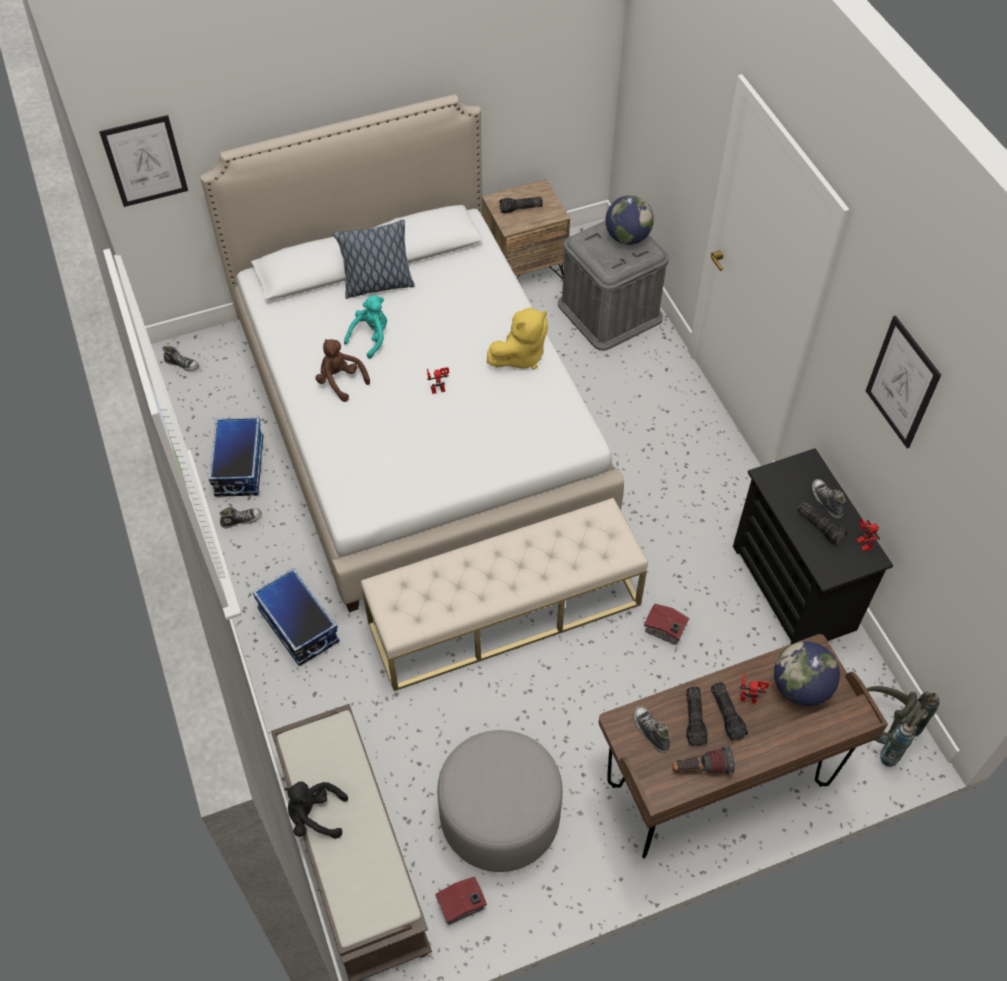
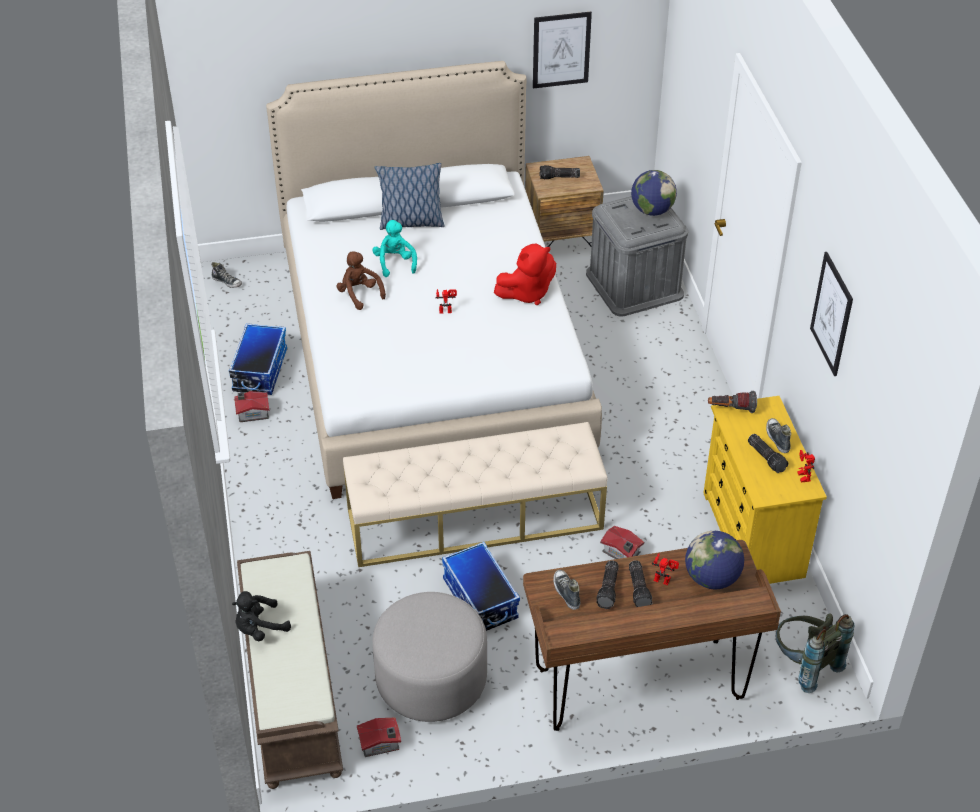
camera: 10 degrees right, 10 degrees down
picture [99,115,188,207] -> picture moved to [533,12,592,88]
shoe [220,506,262,528] -> toy house [234,391,269,422]
storage box [253,568,340,666] -> storage box moved to [442,542,520,631]
black plush toy [284,782,348,839] -> black plush toy turned 45 degrees counterclockwise [232,591,291,641]
turquoise plush toy [344,296,387,359] -> turquoise plush toy turned 60 degrees counterclockwise [372,220,417,277]
yellow plush toy [487,307,548,369] -> red plush toy [494,243,556,305]
flashlight [672,746,735,774] -> flashlight moved to [708,391,757,413]
black dresser [733,448,893,644] -> yellow dresser [703,396,827,584]

